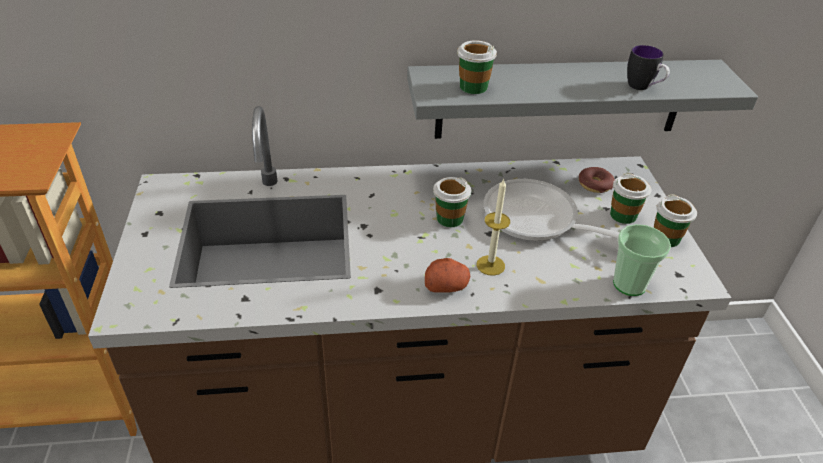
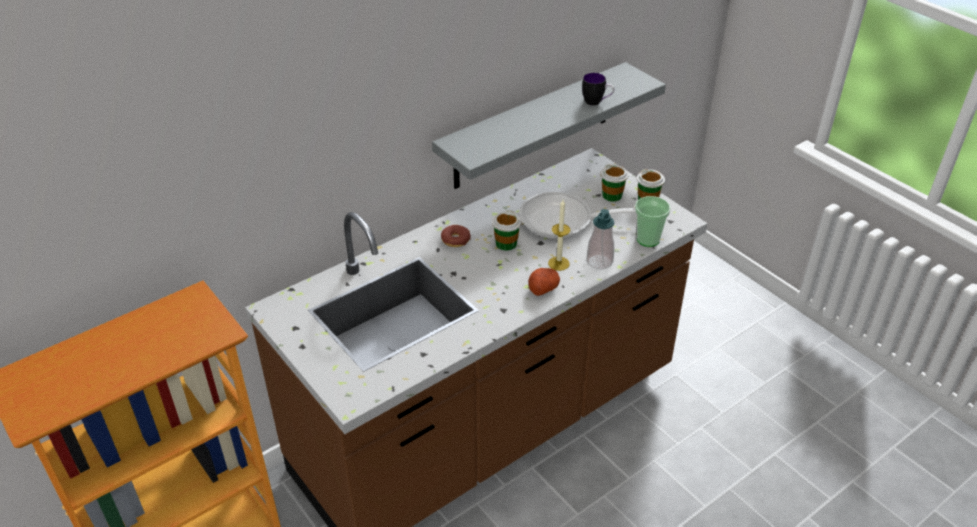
camera: 30 degrees left, 0 degrees up
cup [457,40,497,94] -> none
donut [579,167,615,193] -> donut moved to [441,225,471,247]
none -> soap dispenser [587,209,614,270]

